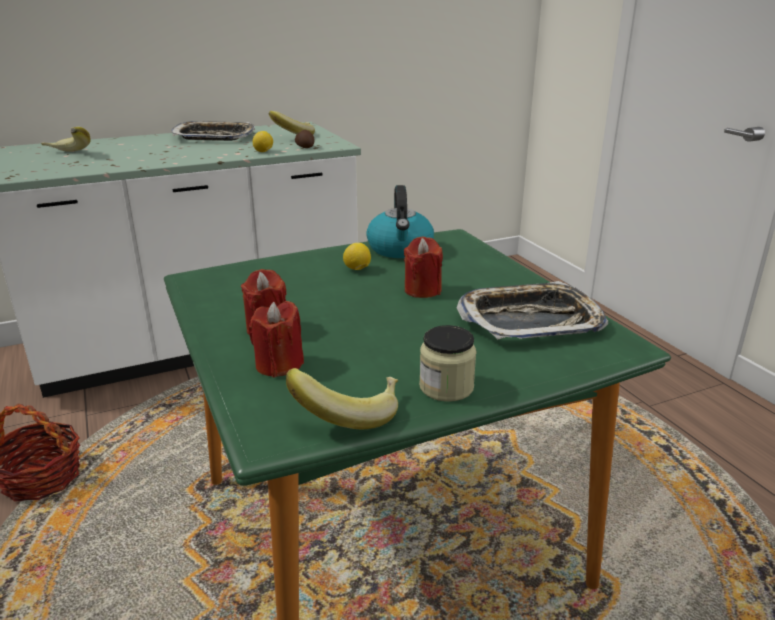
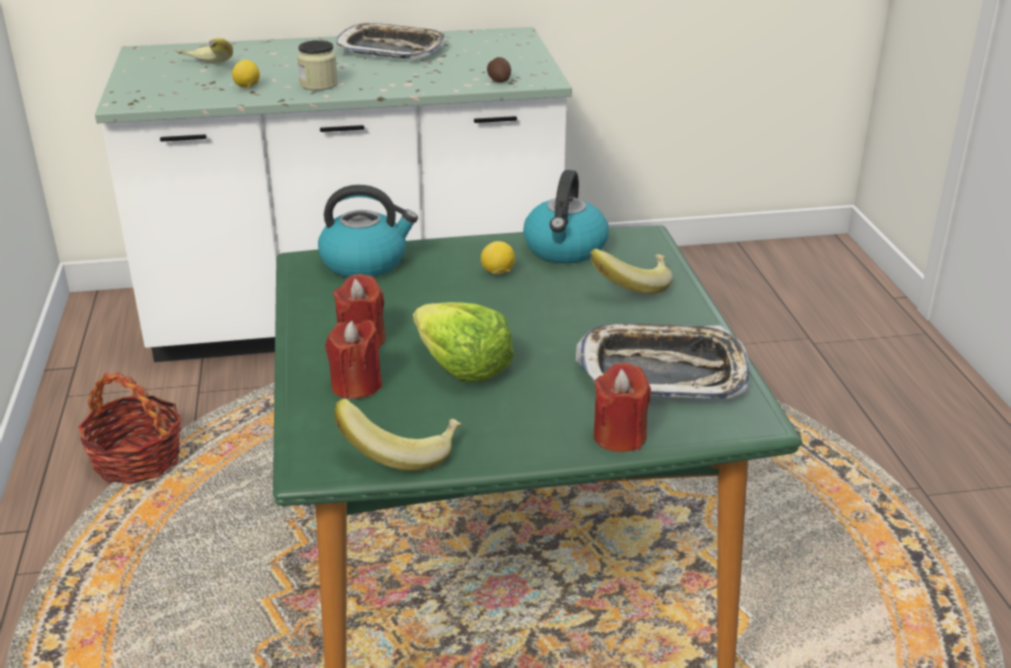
camera: 15 degrees right, 5 degrees up
lemon [253,131,273,152] -> lemon moved to [232,60,260,87]
banana [269,111,315,134] -> banana moved to [590,249,673,294]
red candle [404,236,443,298] -> red candle moved to [593,363,651,452]
jar [419,325,477,402] -> jar moved to [297,40,338,91]
none -> kettle [318,185,418,277]
none -> lettuce [413,302,514,382]

